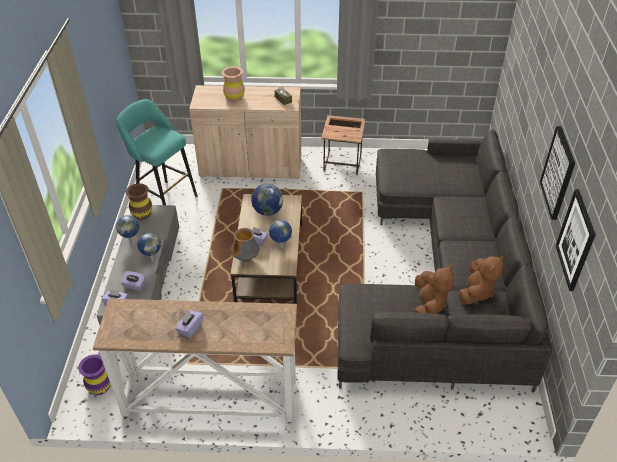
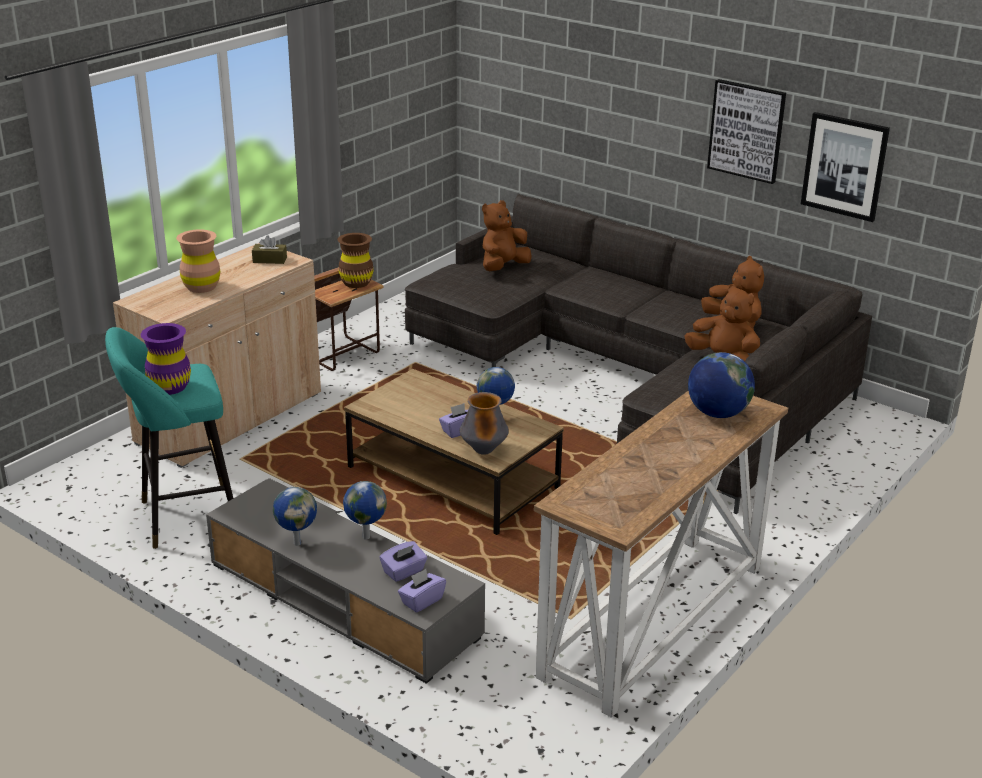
camera: 55 degrees left, 15 degrees down
purple vase [78,354,111,395] -> purple vase moved to [141,323,191,395]
brown vase [125,183,153,220] -> brown vase moved to [338,233,373,288]
purple tissue box [175,310,203,338] -> none
globe [251,184,283,216] -> globe moved to [688,352,755,418]
none -> brown plush toy [482,200,532,271]

